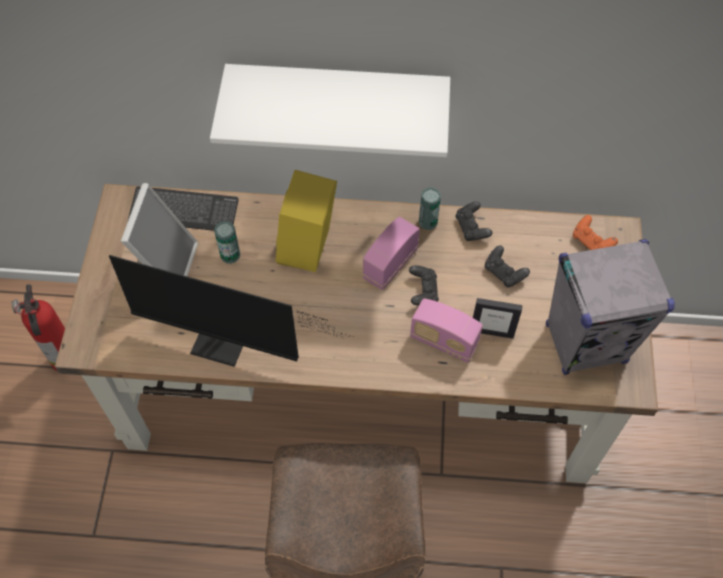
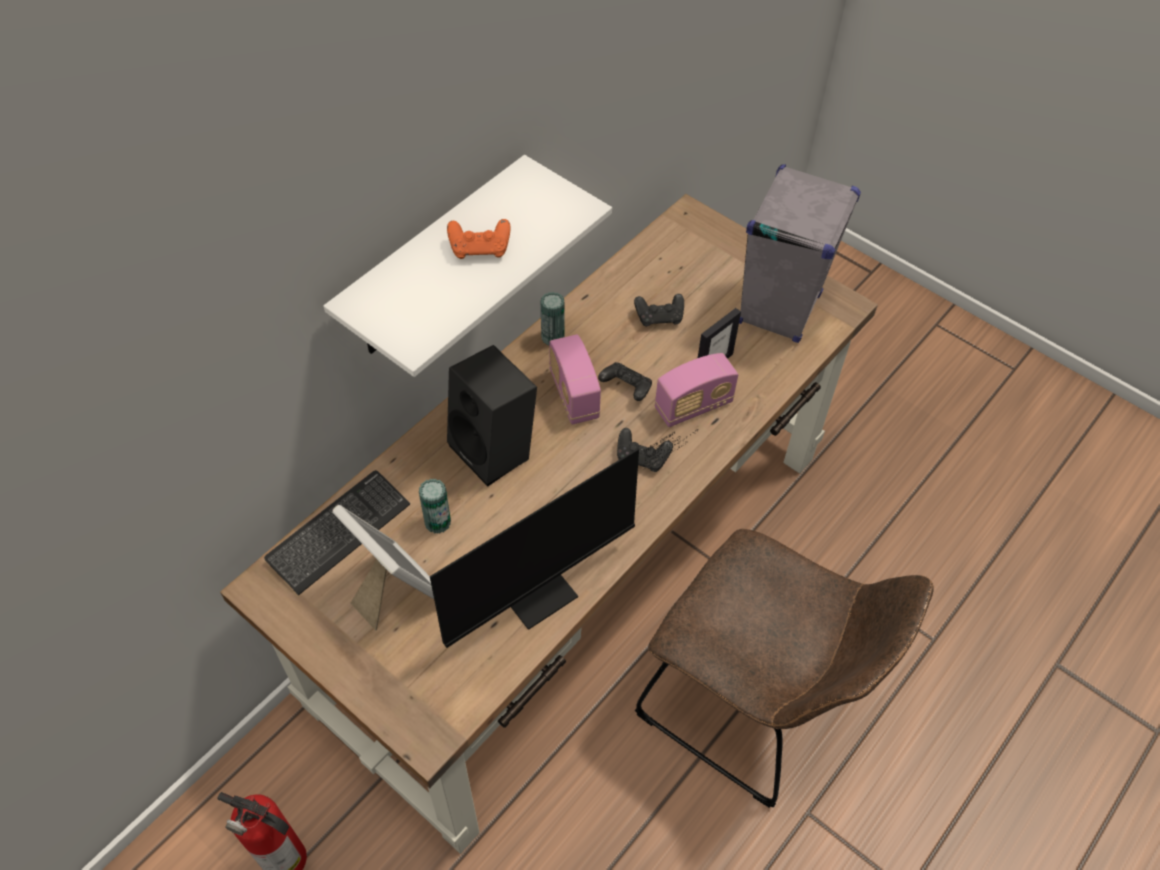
camera: 55 degrees left, 5 degrees down
yellow speaker [276,170,337,272] -> black speaker [447,345,537,487]
black game controller [455,201,492,241] -> black game controller moved to [617,428,673,472]
orange game controller [573,215,618,250] -> orange game controller moved to [447,219,510,259]

